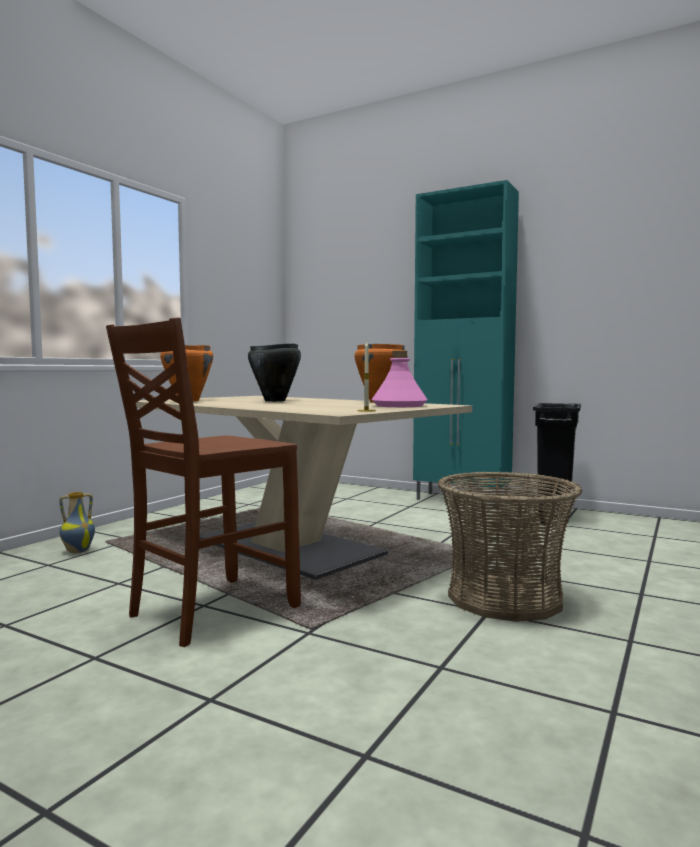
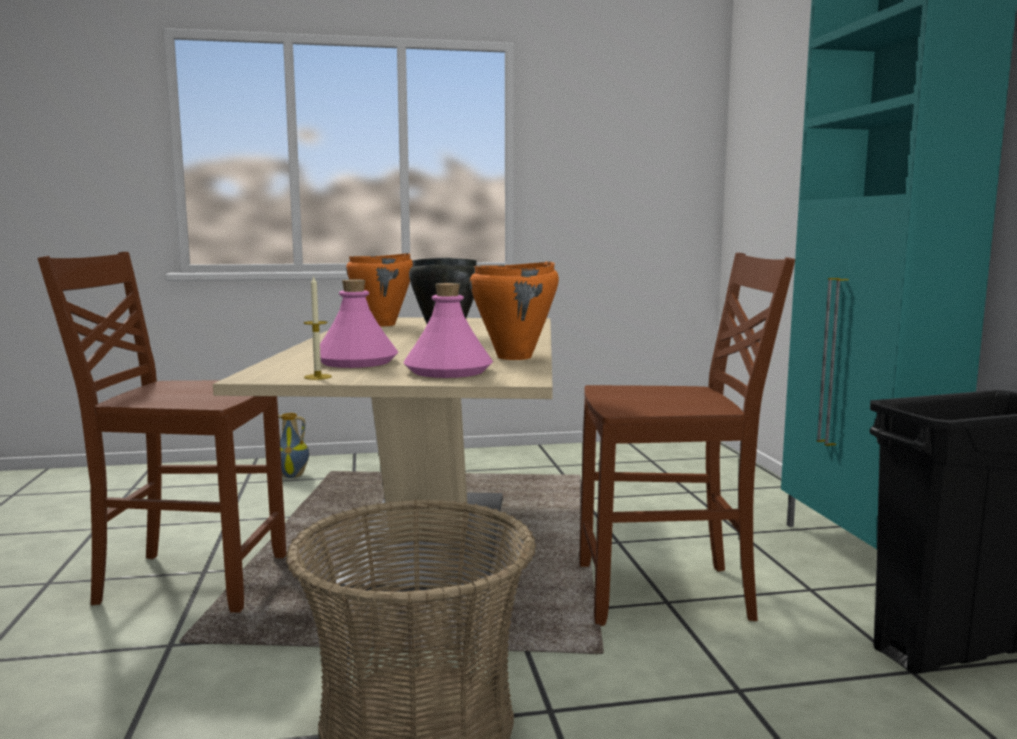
camera: 50 degrees right, 5 degrees up
none -> pink bottle [313,280,398,368]
none -> brown chair [579,253,795,626]

